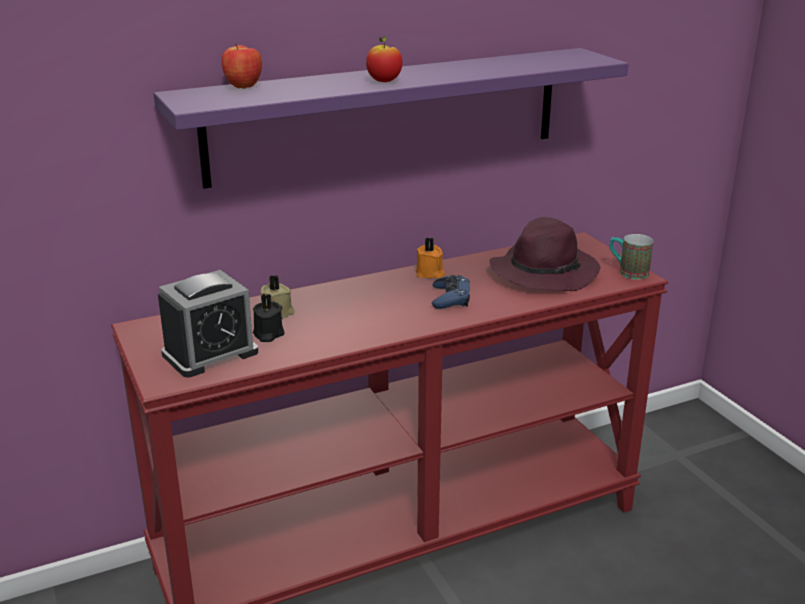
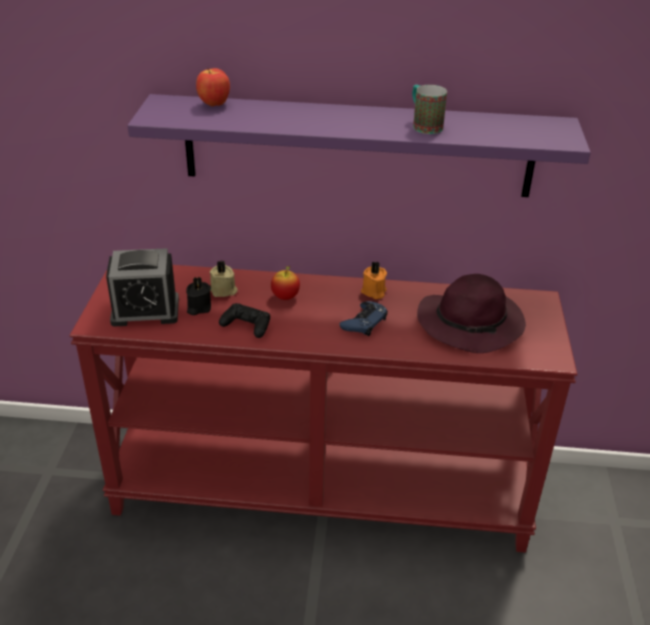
camera: 30 degrees right, 10 degrees up
apple [366,36,403,82] -> apple moved to [271,266,300,300]
mug [610,234,653,280] -> mug moved to [412,85,447,134]
none -> black game controller [219,303,270,338]

